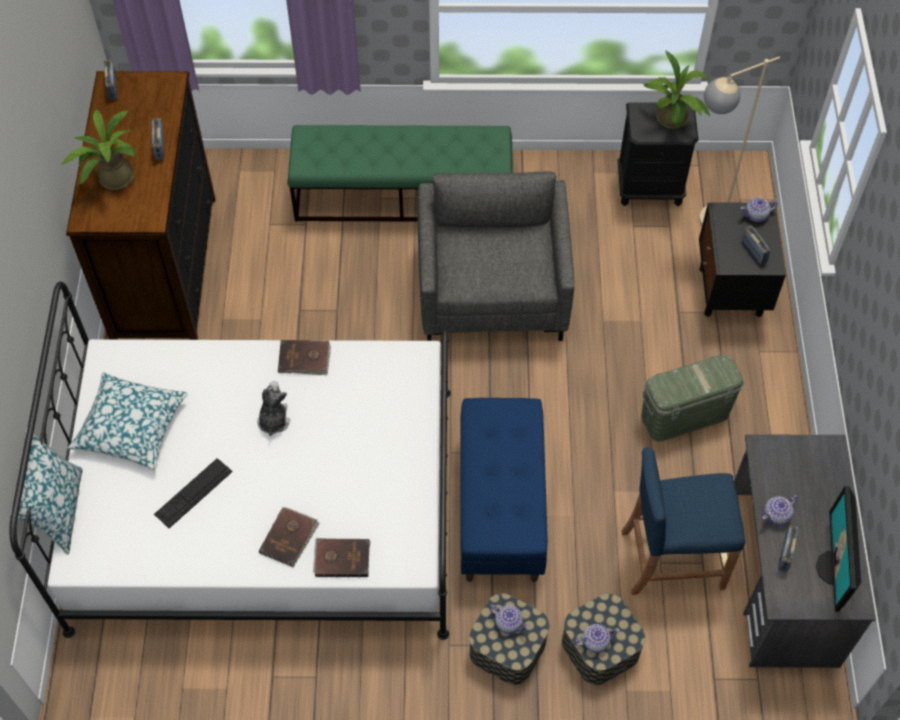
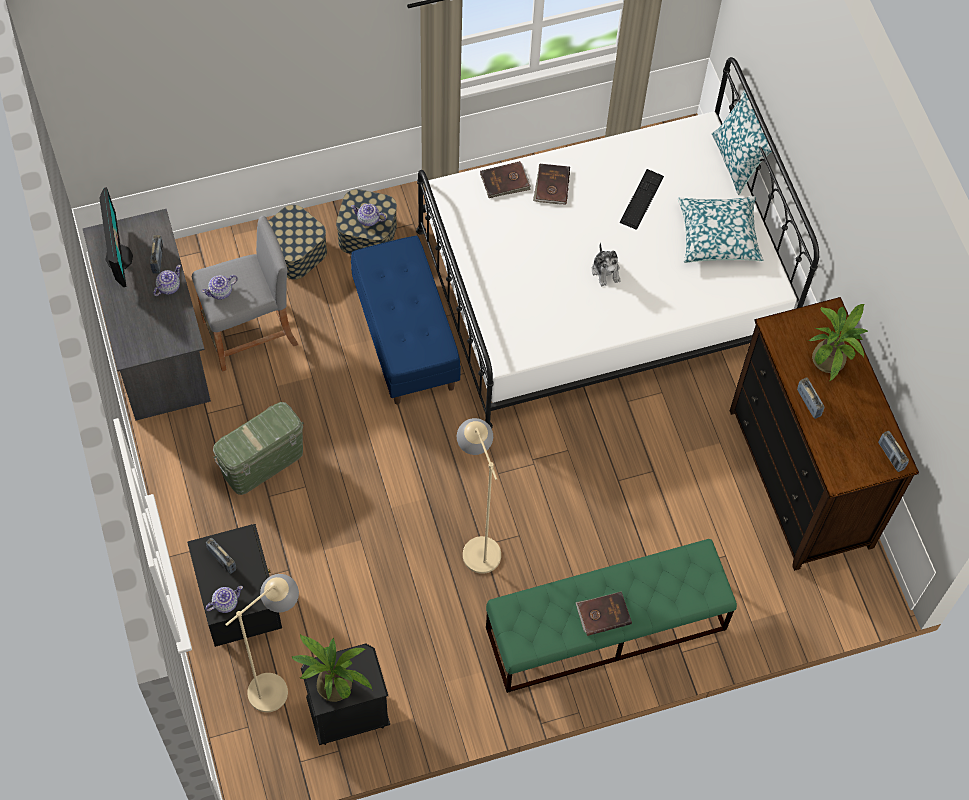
camera: 160 degrees right, 5 degrees up
brown book [277,340,331,375] -> brown book moved to [576,592,632,636]
grey armchair [418,171,575,341] -> beige floor lamp [457,418,501,574]
teapot [574,624,620,653] -> teapot moved to [201,275,237,300]
blue stool [622,447,745,595] -> grey stool [192,216,298,372]

